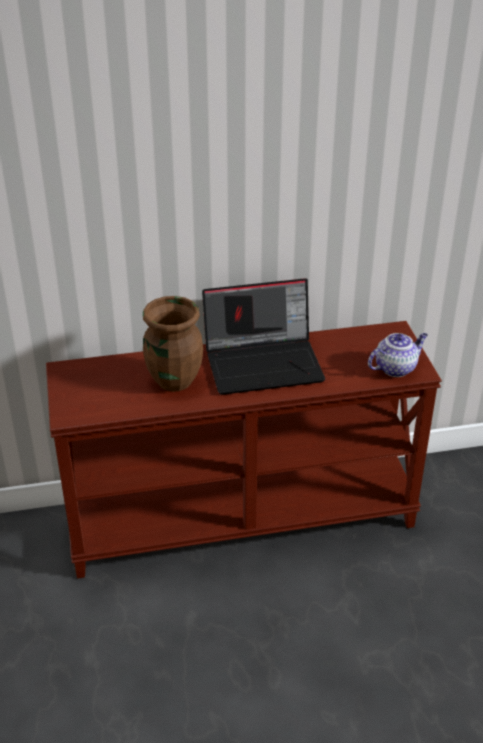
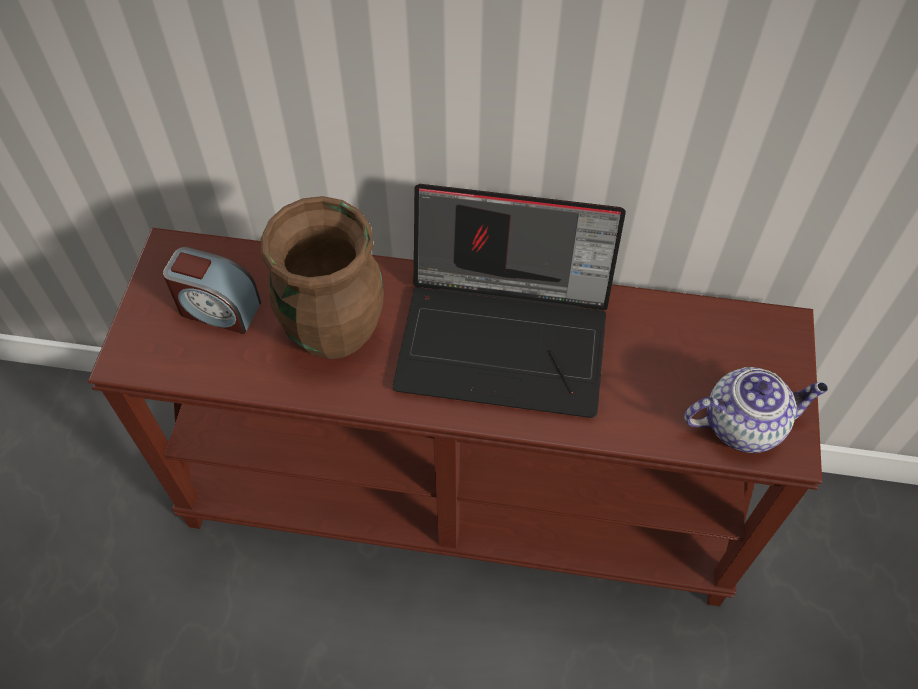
camera: 20 degrees right, 20 degrees up
none -> alarm clock [163,247,261,334]

